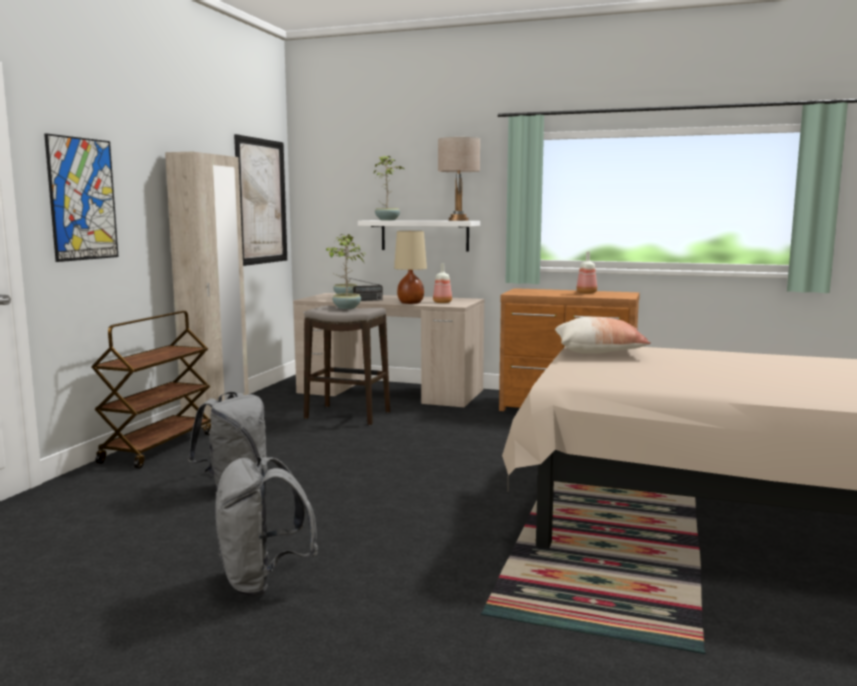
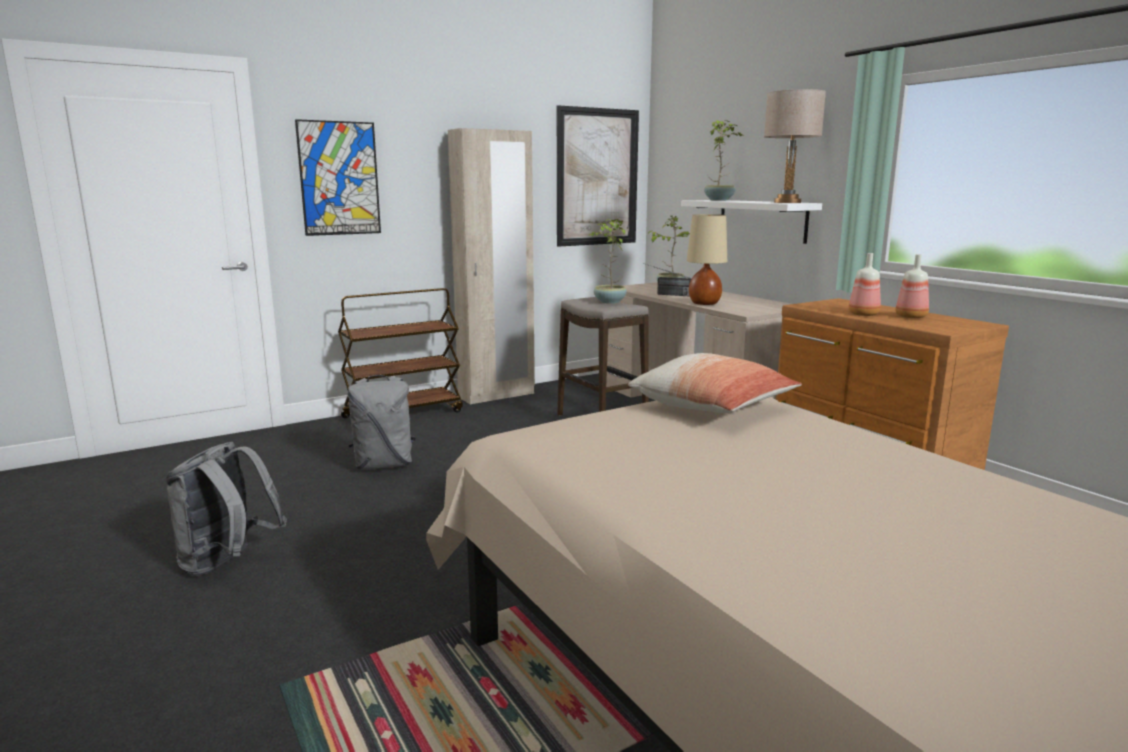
camera: 40 degrees right, 5 degrees up
bottle [433,263,452,303] -> bottle moved to [849,253,881,316]

